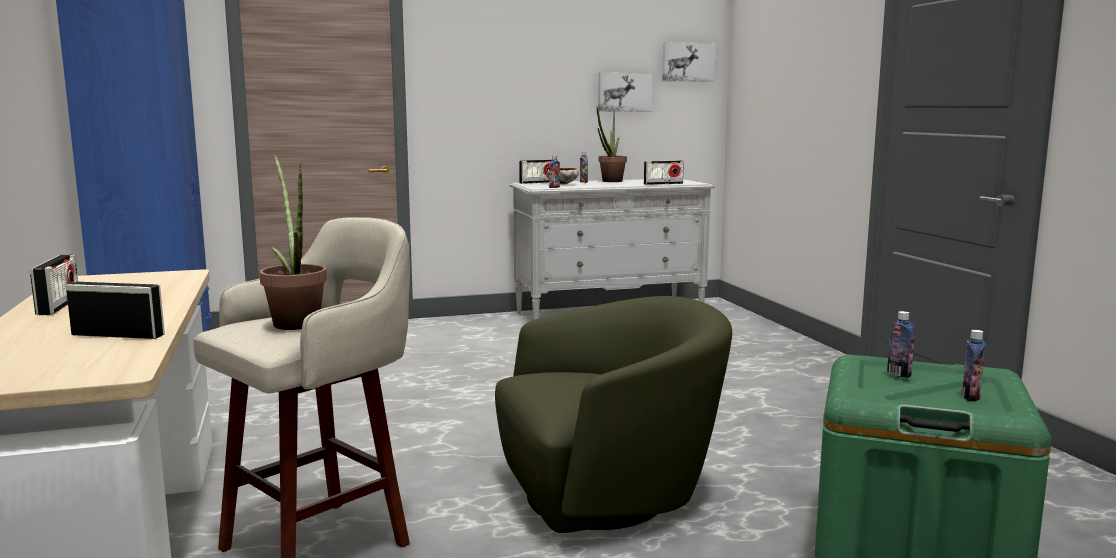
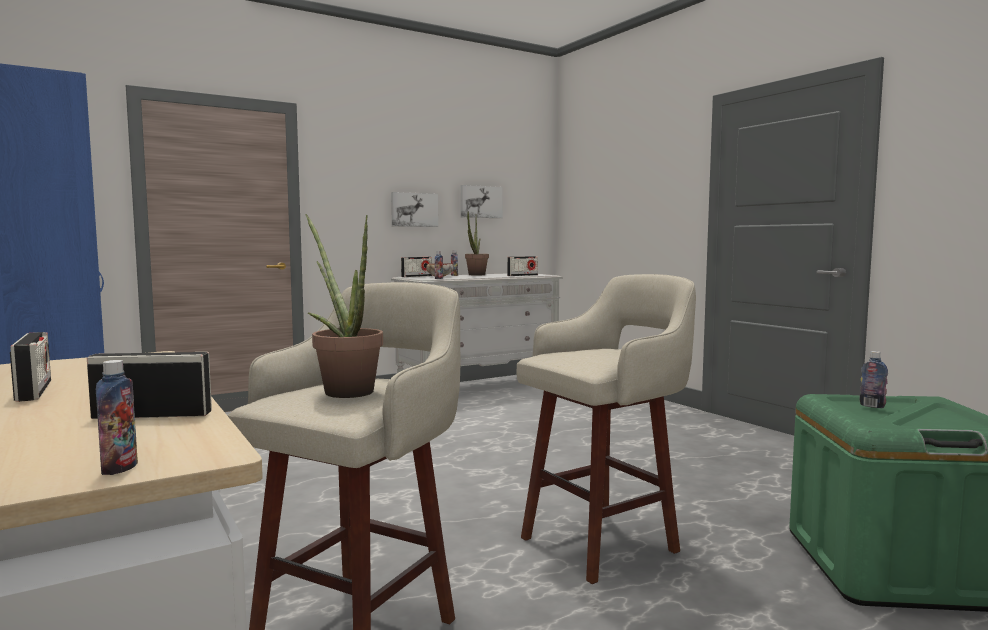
camera: 15 degrees left, 5 degrees down
green armchair [495,296,732,533] -> beige stool [517,274,696,584]
picture [662,42,716,82] -> picture moved to [391,192,438,227]
bottle [962,330,986,401] -> bottle moved to [96,360,138,475]

